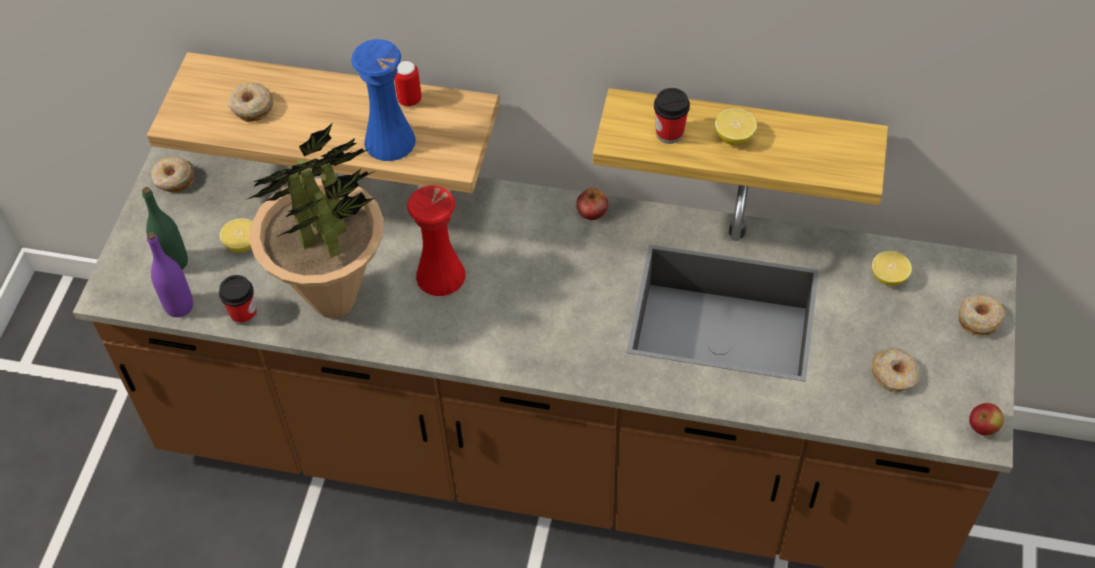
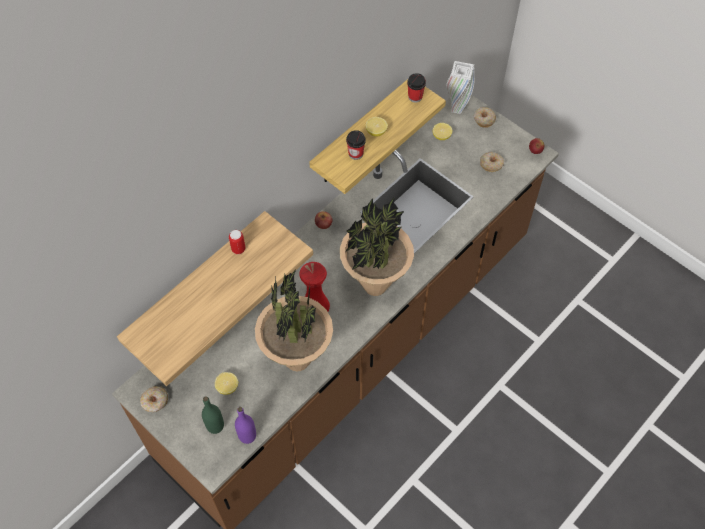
camera: 60 degrees left, 5 degrees up
cup [219,275,257,325] -> cup moved to [407,73,426,102]
donut [228,82,273,122] -> none
blue vase [351,39,416,161] -> none
none -> potted plant [340,198,414,296]
none -> white vase [446,61,475,114]

